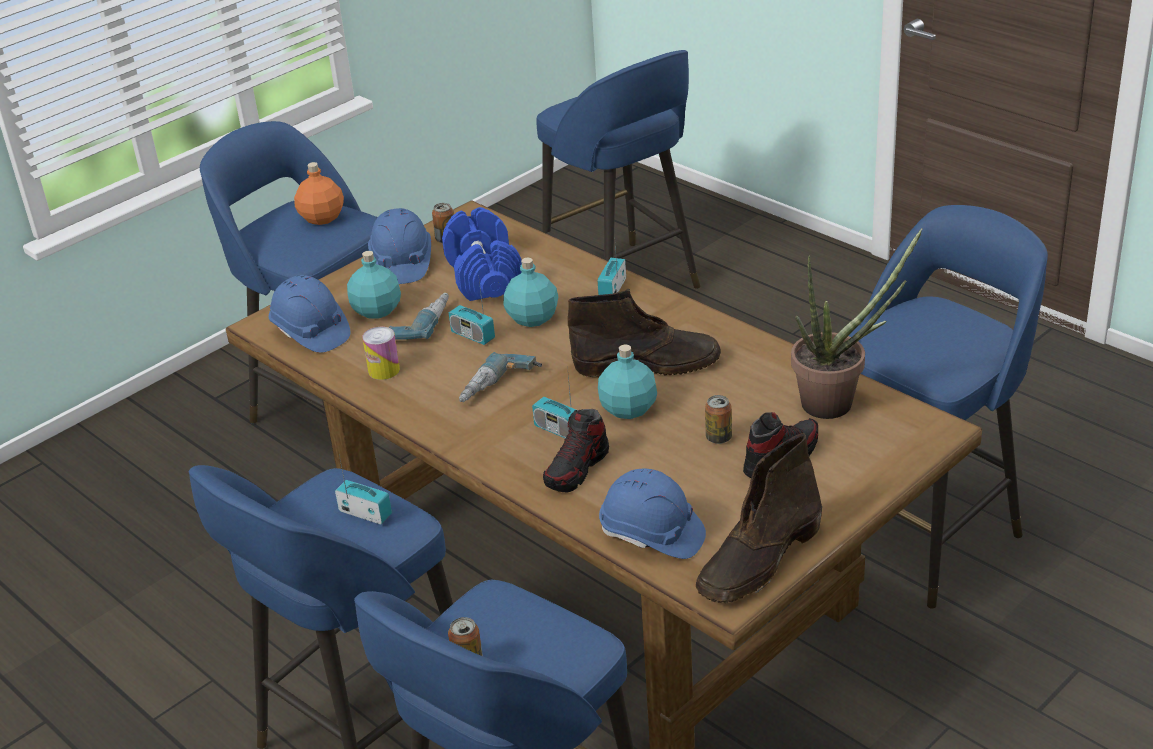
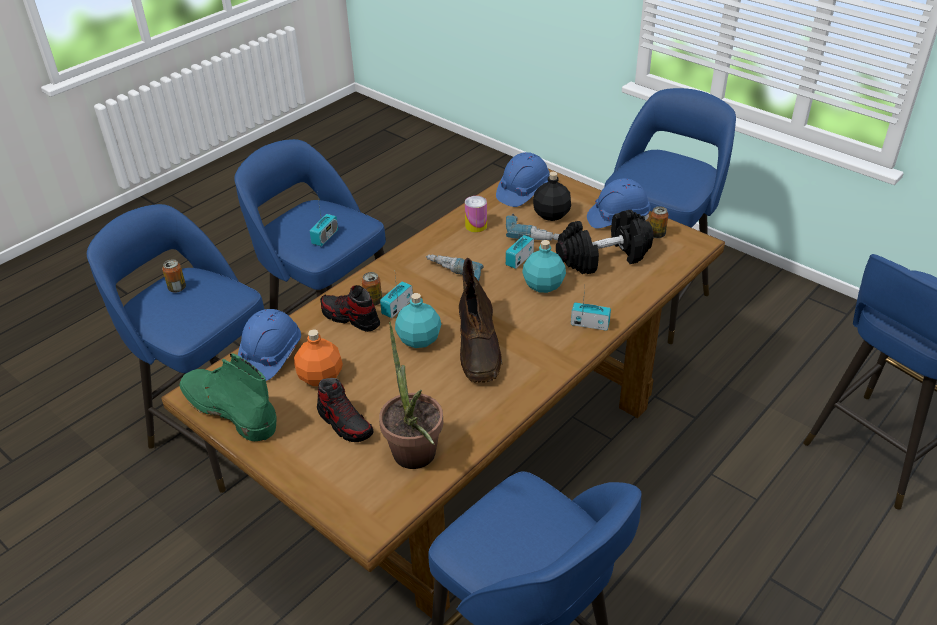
camera: 85 degrees right, 5 degrees up
orange bottle [294,162,344,225] -> orange bottle moved to [294,330,343,386]
turquoise bottle [347,251,401,319] -> black bottle [533,172,571,221]
blue dumbbell [442,207,522,301] -> black dumbbell [556,210,654,274]
brown boot [696,433,822,603] -> green boot [179,353,277,441]
can [705,395,732,444] -> can moved to [362,272,382,306]

